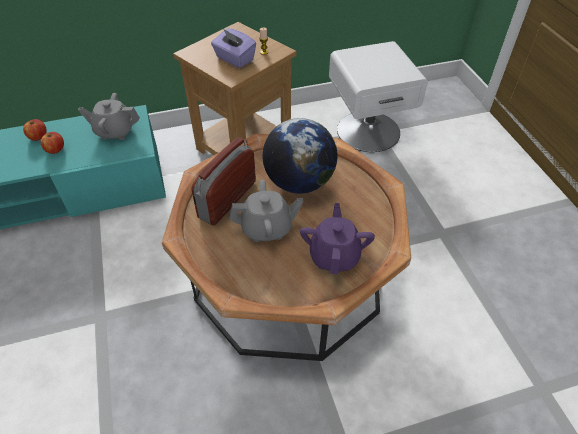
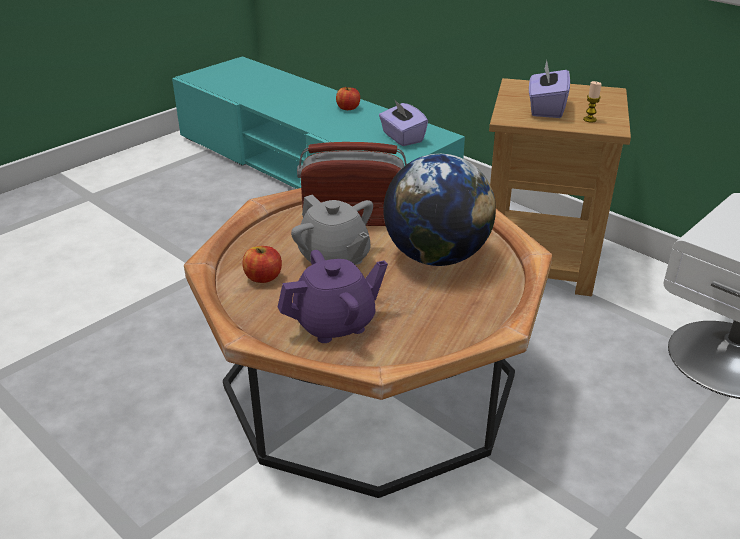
camera: 60 degrees right, 15 degrees down
apple [41,132,64,154] -> apple moved to [243,246,282,283]
grey teapot [78,93,140,140] -> purple tissue box [379,99,428,146]

